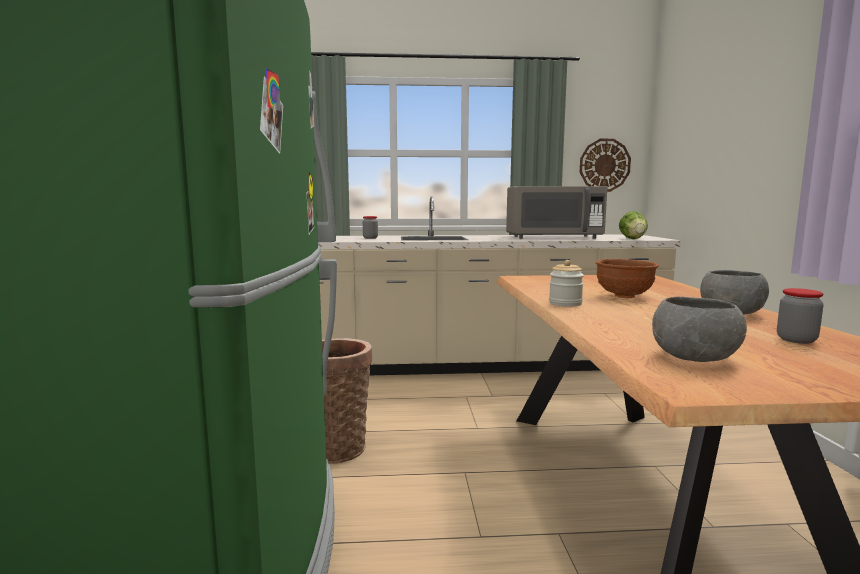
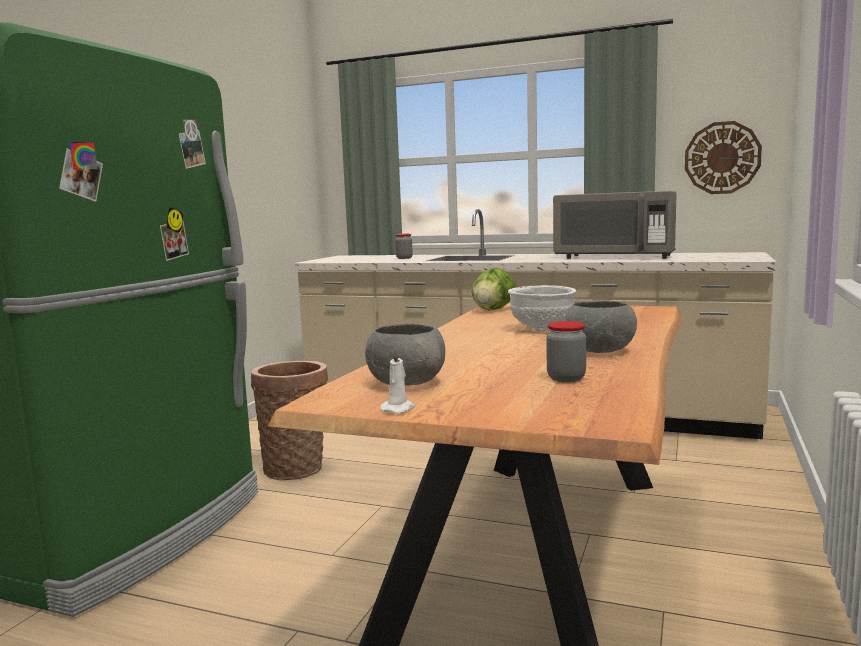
camera: 25 degrees right, 0 degrees up
jar [549,260,584,307] -> none
brown bowl [595,259,659,298] -> white bowl [508,285,576,331]
lettuce [619,211,648,239] -> lettuce moved to [472,268,517,311]
none -> white candle [380,347,415,414]

